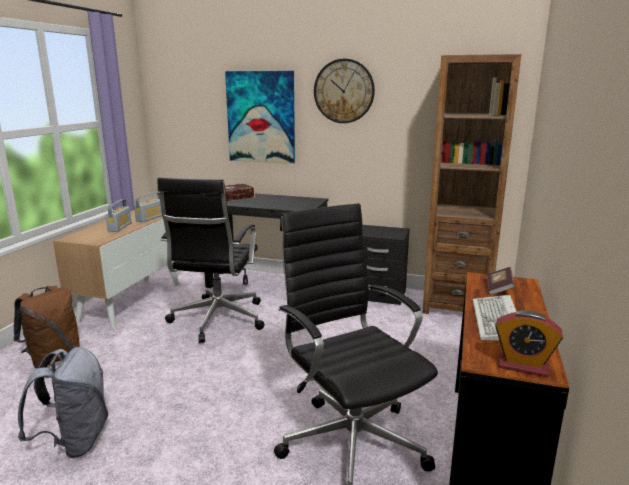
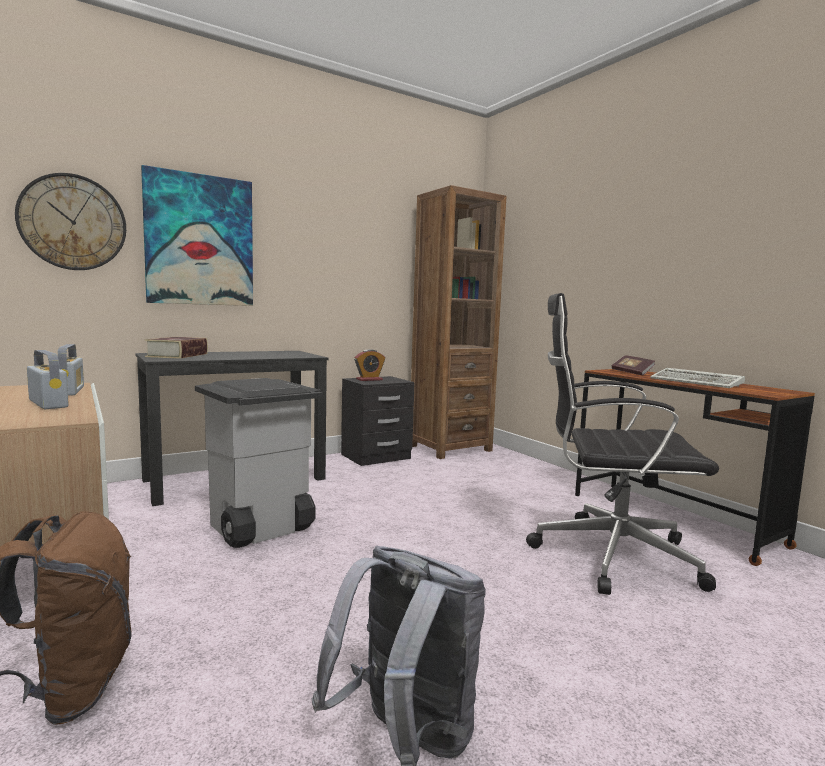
camera: 50 degrees left, 10 degrees down
black office chair [157,178,265,343] -> grey trash can [195,378,322,548]
wall clock [314,59,375,123] -> wall clock moved to [15,173,126,270]
alarm clock [495,311,563,377] -> alarm clock moved to [354,349,385,381]

